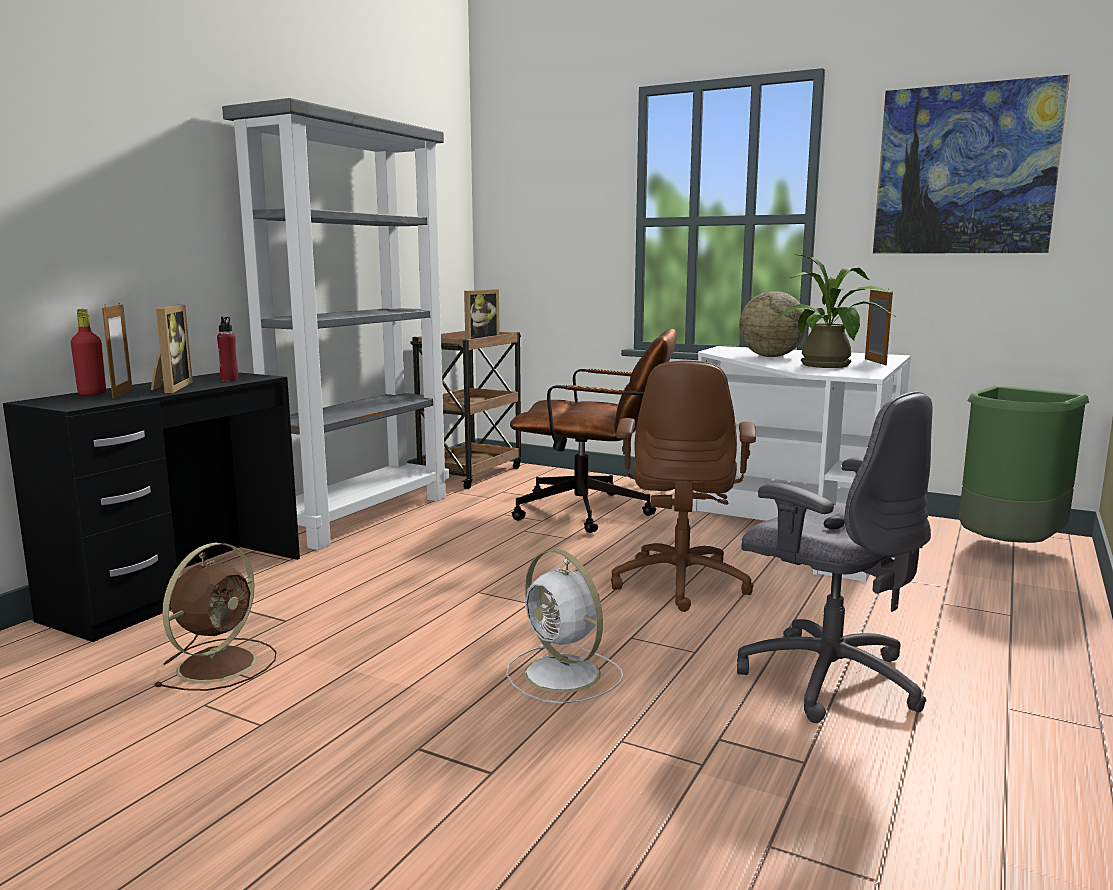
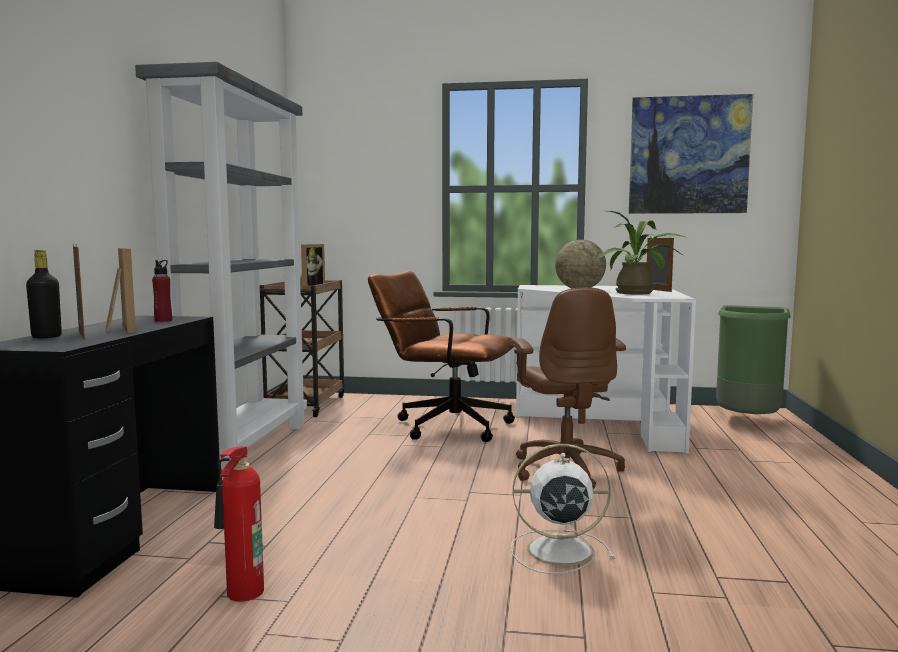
camera: 20 degrees left, 5 degrees down
red bottle [71,309,106,395] -> black bottle [26,250,62,338]
brown fan [153,543,276,691] -> fire extinguisher [214,446,264,601]
white fan [506,549,623,704] -> white fan turned 150 degrees clockwise [511,444,615,574]
brown office chair [510,329,677,533] -> brown office chair turned 150 degrees counterclockwise [368,271,515,442]
grey office chair [737,391,933,723] -> none

